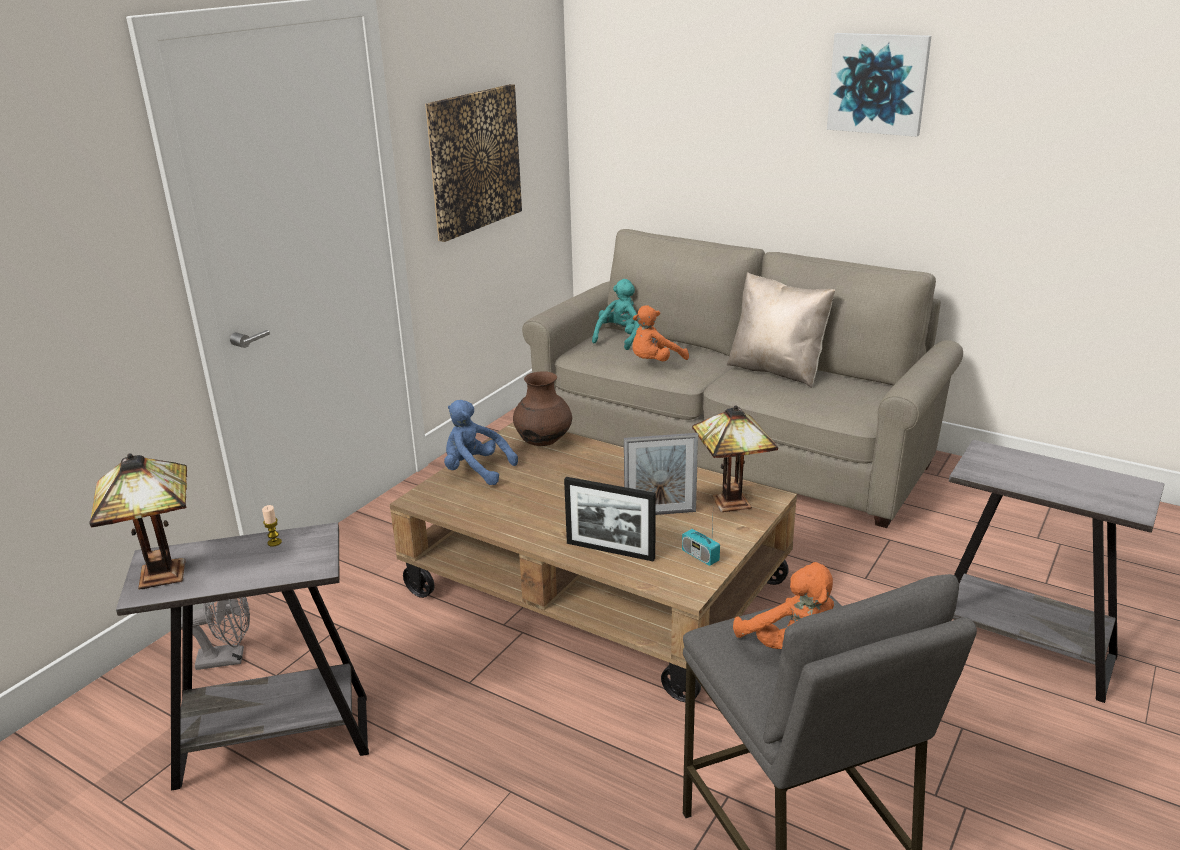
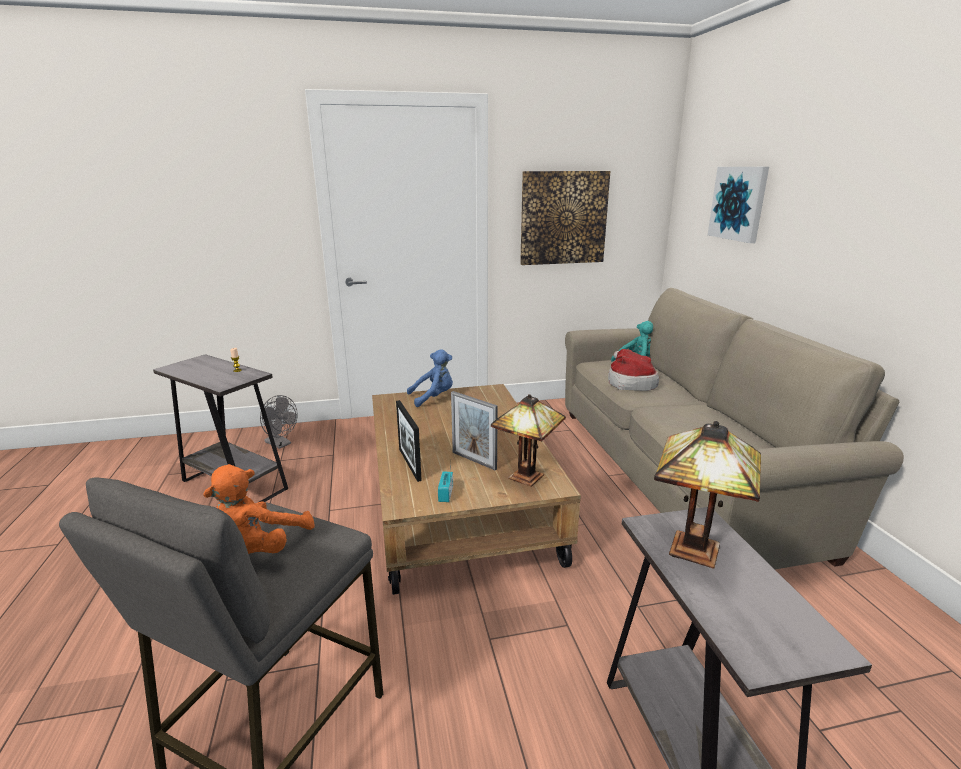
camera: 45 degrees right, 5 degrees down
table lamp [89,454,187,589] -> table lamp moved to [654,421,761,569]
blue plush toy [444,400,518,485] -> blue plush toy turned 90 degrees clockwise [407,349,453,407]
brown vase [513,371,572,446] -> none
orange plush toy [632,305,689,361] -> hat [608,349,659,391]
beige pillow [727,272,835,388] -> none
picture [827,33,931,137] -> picture moved to [708,167,769,243]

